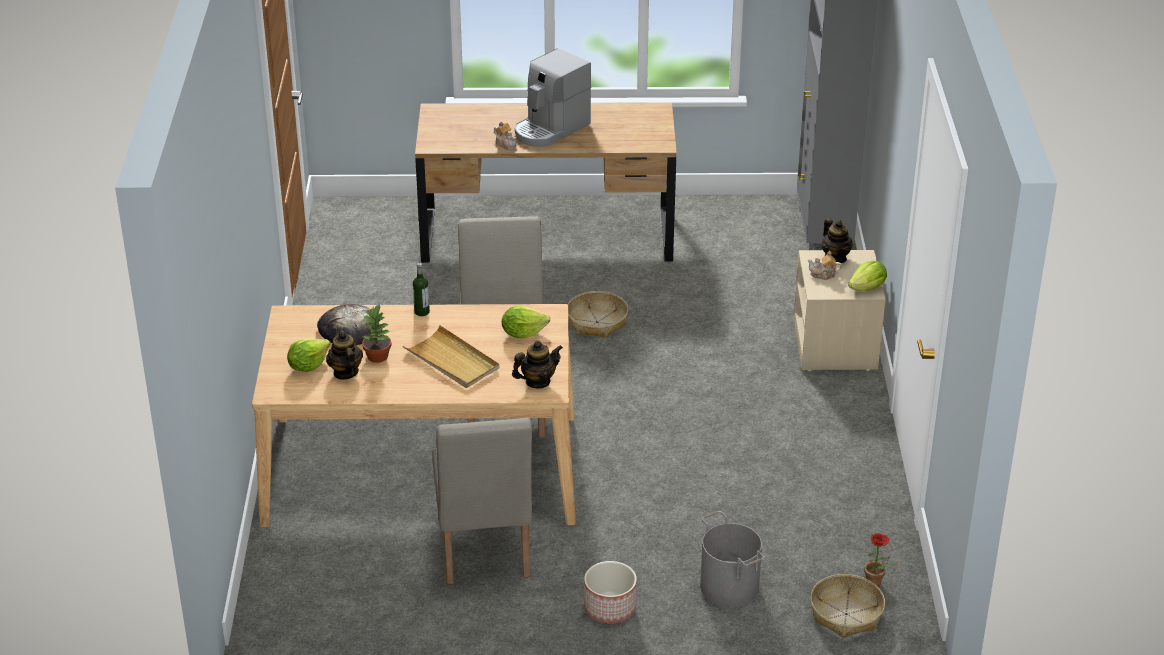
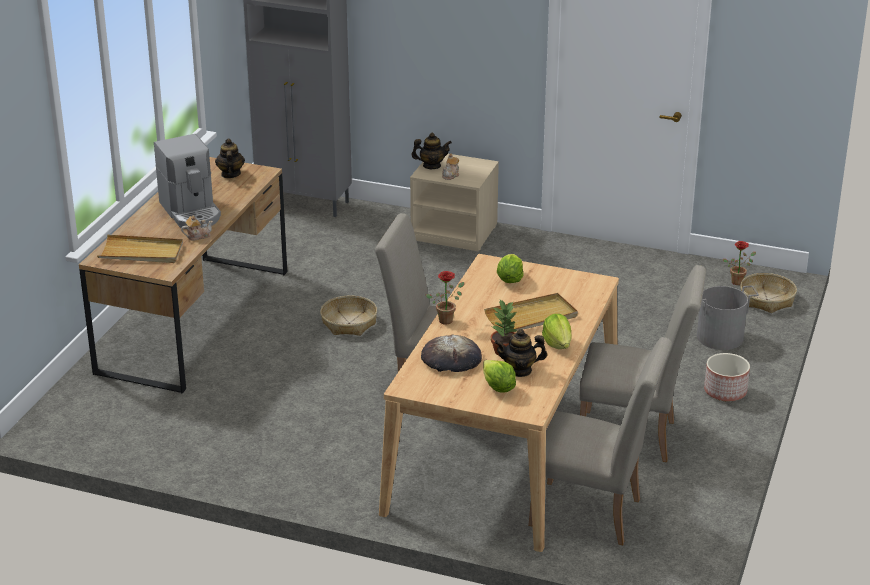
camera: 70 degrees left, 5 degrees down
bottle [413,263,430,316] -> potted plant [426,271,464,325]
teapot [512,340,563,389] -> teapot moved to [215,138,245,178]
lettuce [848,261,887,291] -> lettuce moved to [542,314,572,349]
none -> beige tray [97,234,183,263]
none -> beige chair [528,337,672,545]

